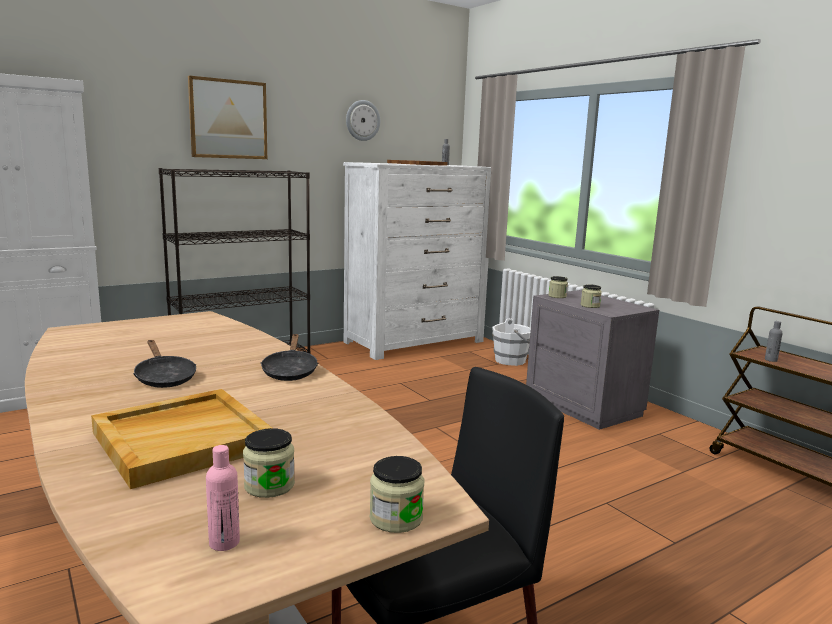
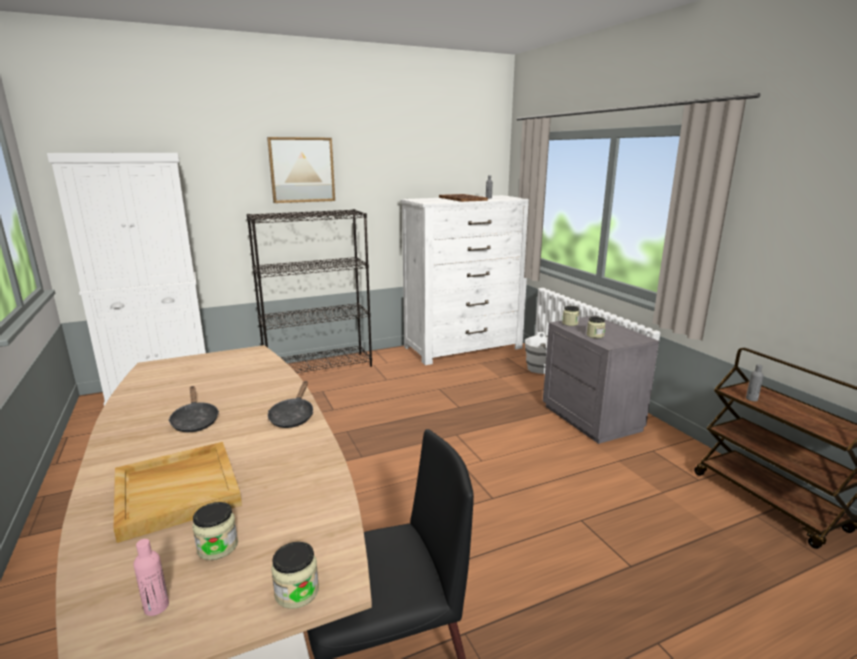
camera: 10 degrees right, 5 degrees up
wall clock [346,100,380,141] -> none

